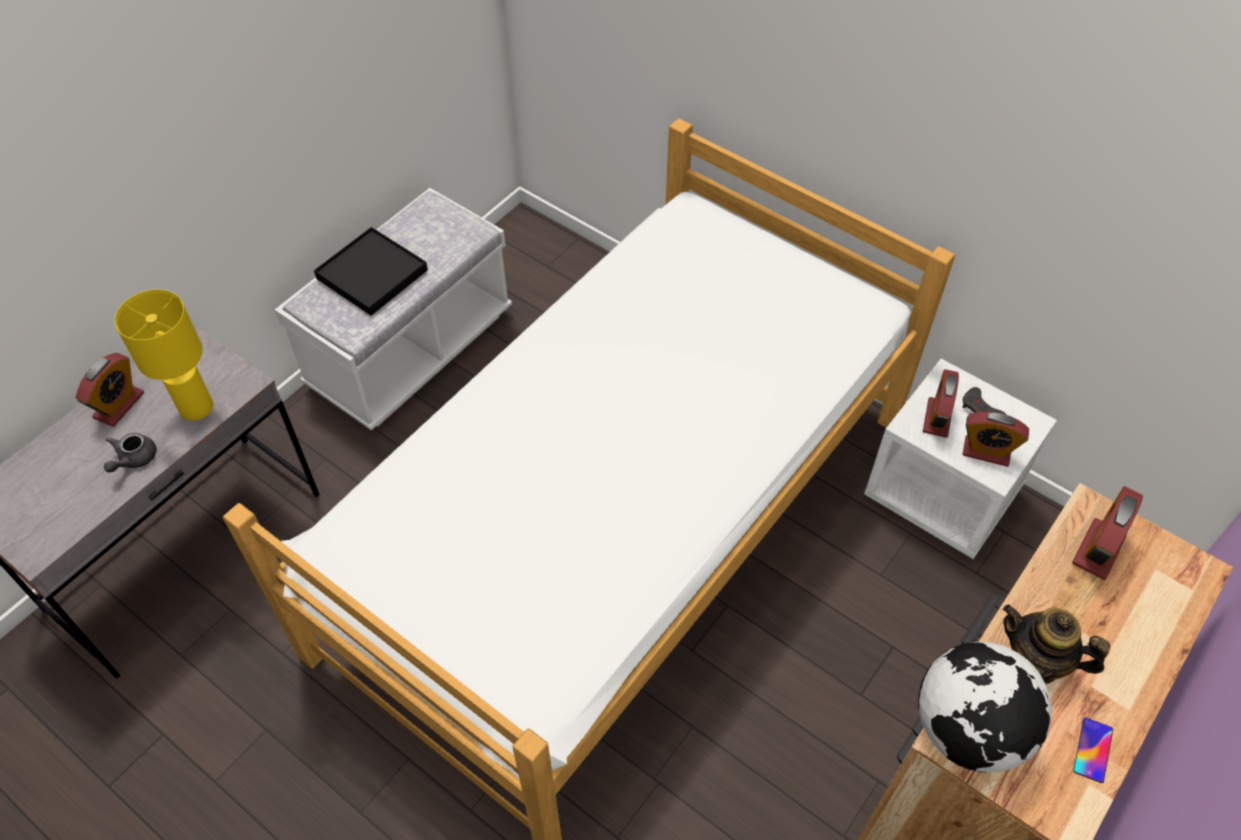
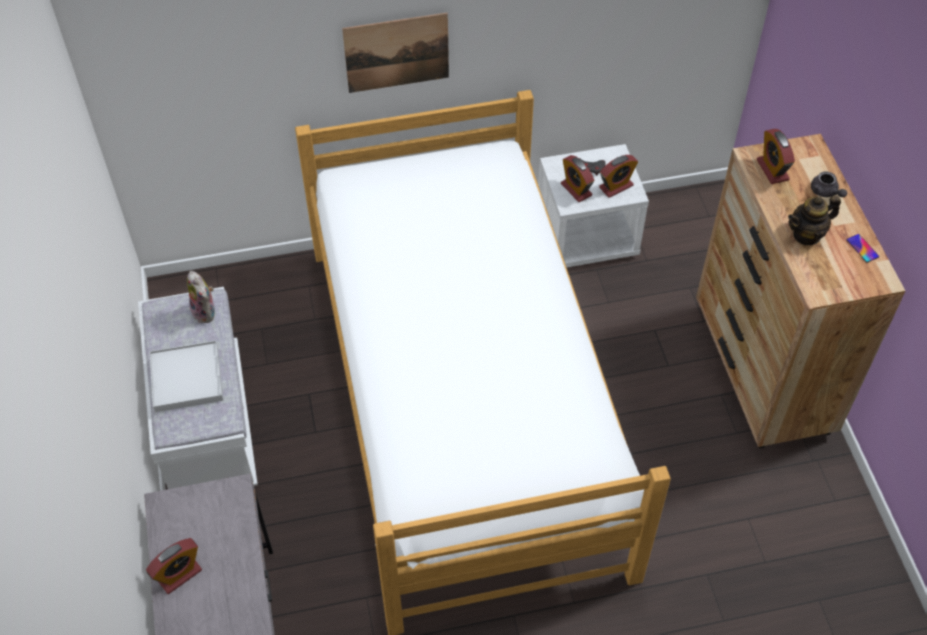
camera: 50 degrees left, 0 degrees up
alarm clock [75,353,144,427] -> alarm clock turned 75 degrees clockwise [146,538,202,594]
grey teapot [104,433,156,473] -> grey teapot moved to [811,171,847,197]
yellow table lamp [115,289,213,421] -> none
black tray [314,227,428,316] -> white tray [149,340,223,412]
globe [918,642,1052,772] -> none
none -> plush toy [187,271,215,323]
none -> picture [342,13,449,93]

